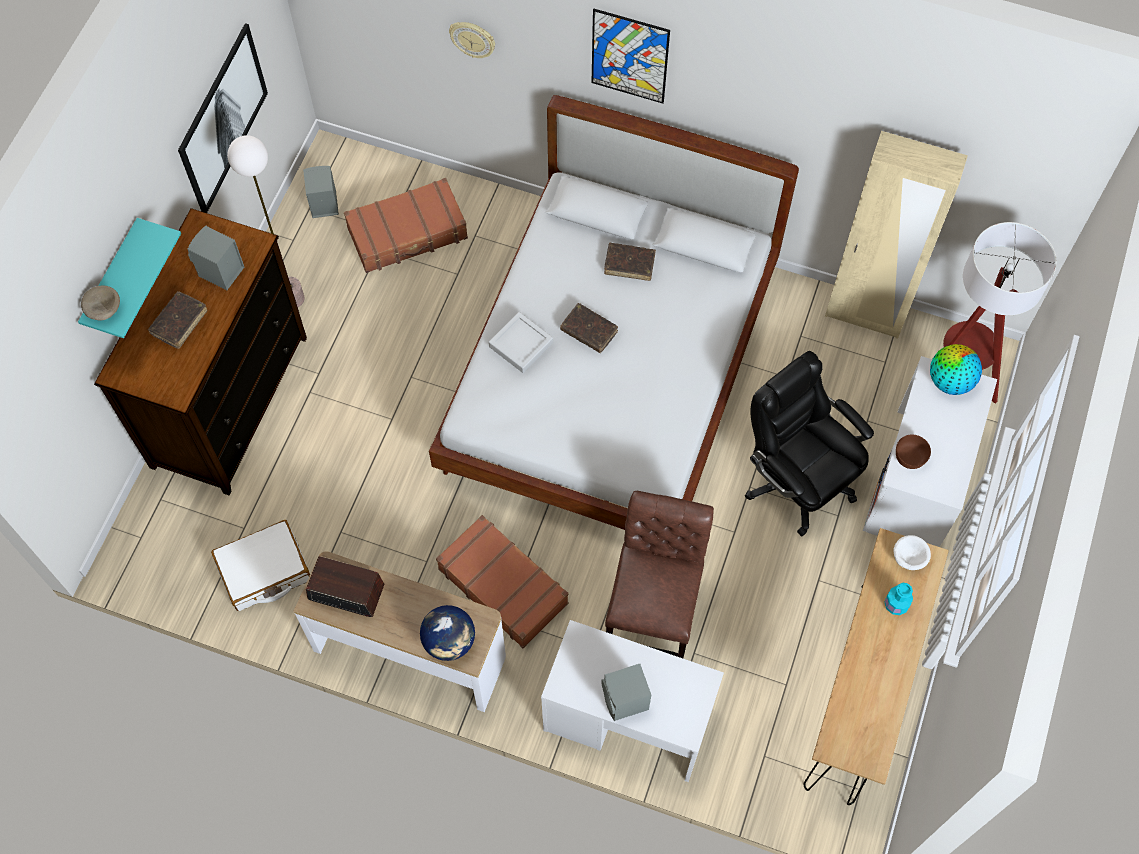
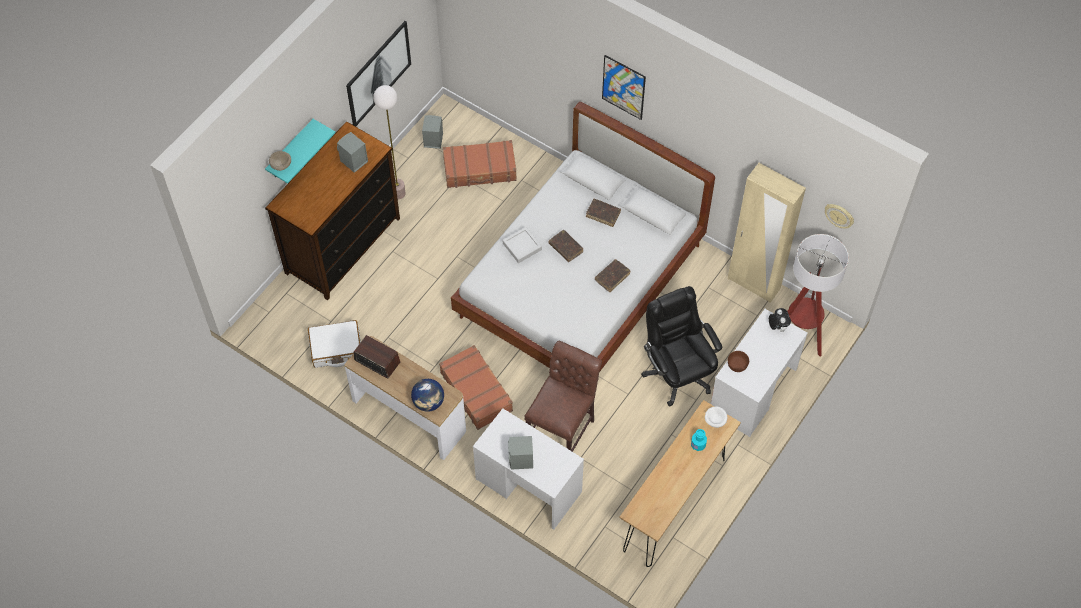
camera: 15 degrees right, 5 degrees down
brown book [148,291,207,349] -> brown book moved to [595,259,630,292]
wall clock [449,22,495,58] -> wall clock moved to [825,204,854,229]
globe [930,344,982,395] -> plush toy [769,308,791,332]

